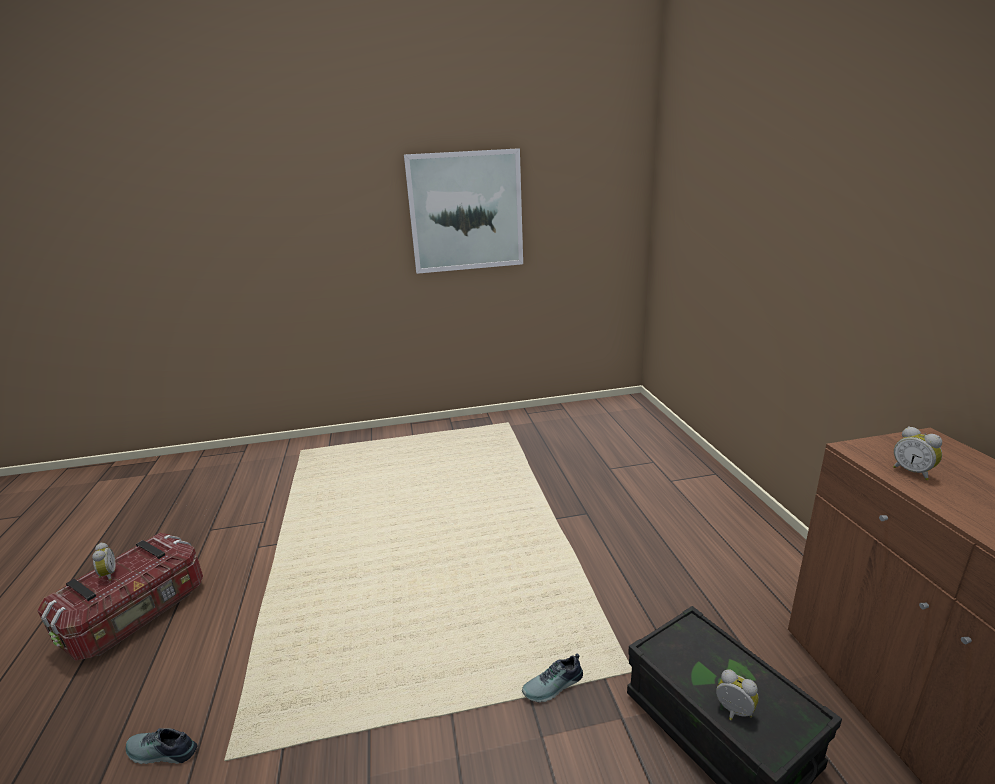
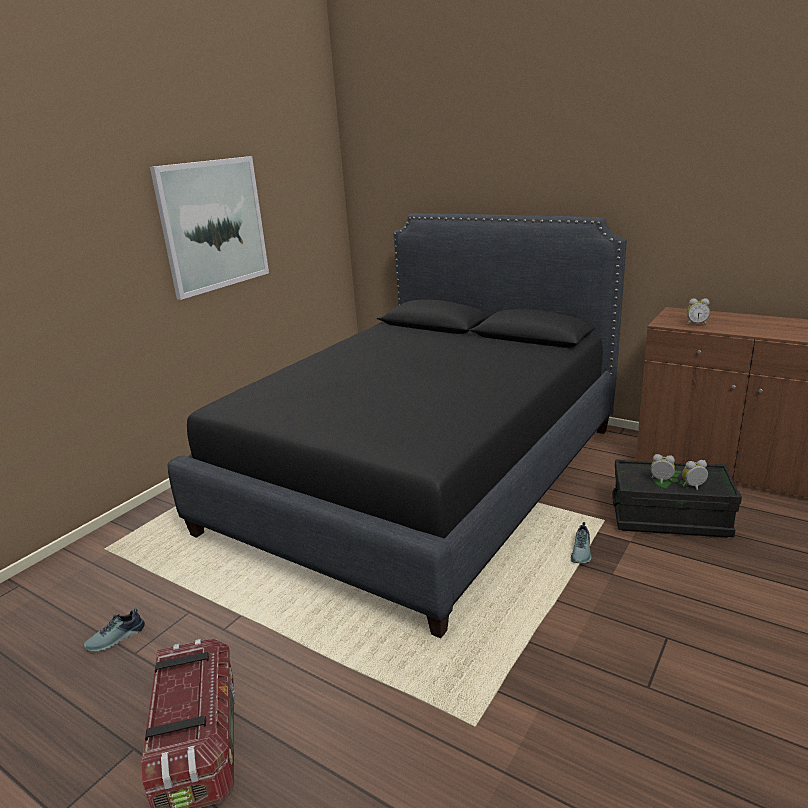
camera: 45 degrees left, 0 degrees up
alarm clock [92,542,116,581] -> alarm clock moved to [651,454,675,484]
shoe [126,728,197,764] -> shoe moved to [84,608,145,652]
none -> black bed [167,214,627,638]

